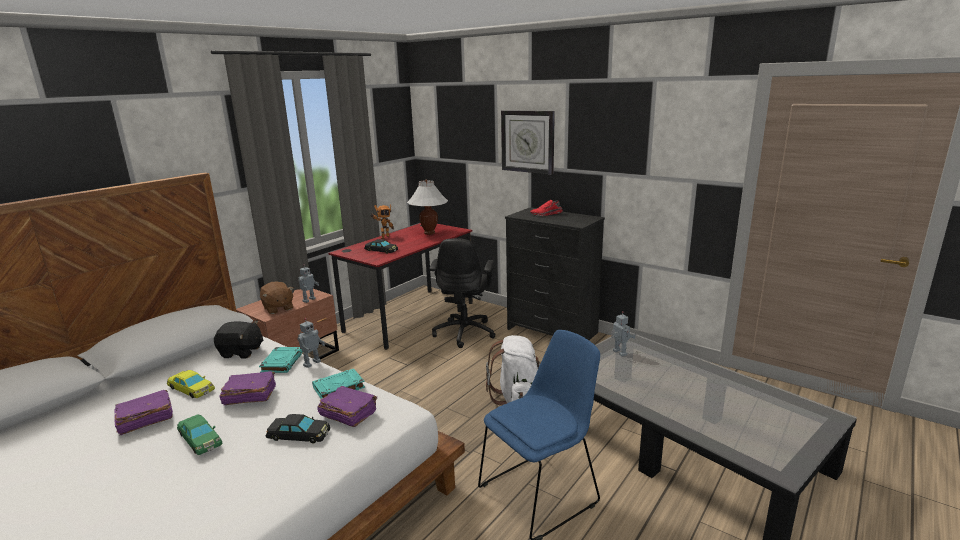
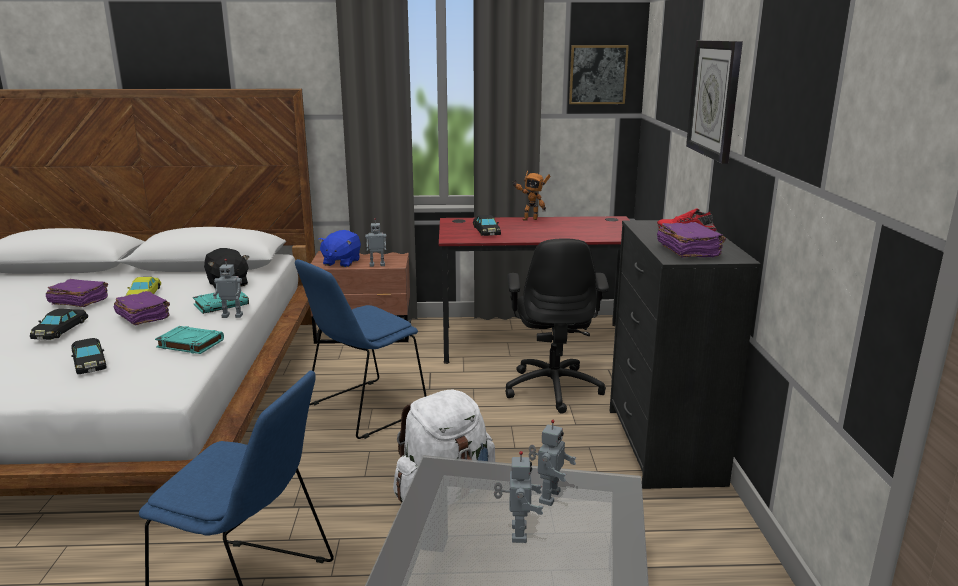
camera: 50 degrees right, 0 degrees up
green toy car [177,414,222,455] -> black toy car [30,309,88,340]
brown plush toy [260,282,293,314] -> blue plush toy [318,230,361,267]
purple book [317,386,377,427] -> purple book moved to [657,222,726,258]
white table lamp [407,180,448,235] -> none
black office chair [429,238,496,348] -> black office chair turned 60 degrees counterclockwise [505,238,609,414]
none -> blue chair [295,259,427,439]
none -> toy robot [494,451,543,543]
none -> picture [569,45,629,104]

